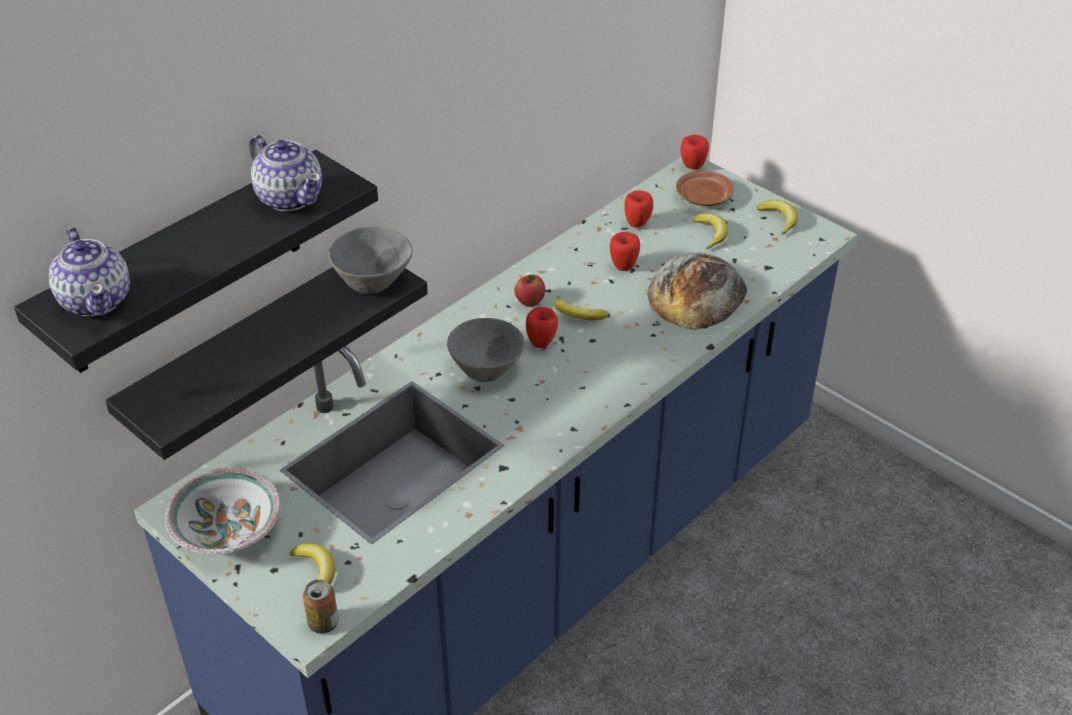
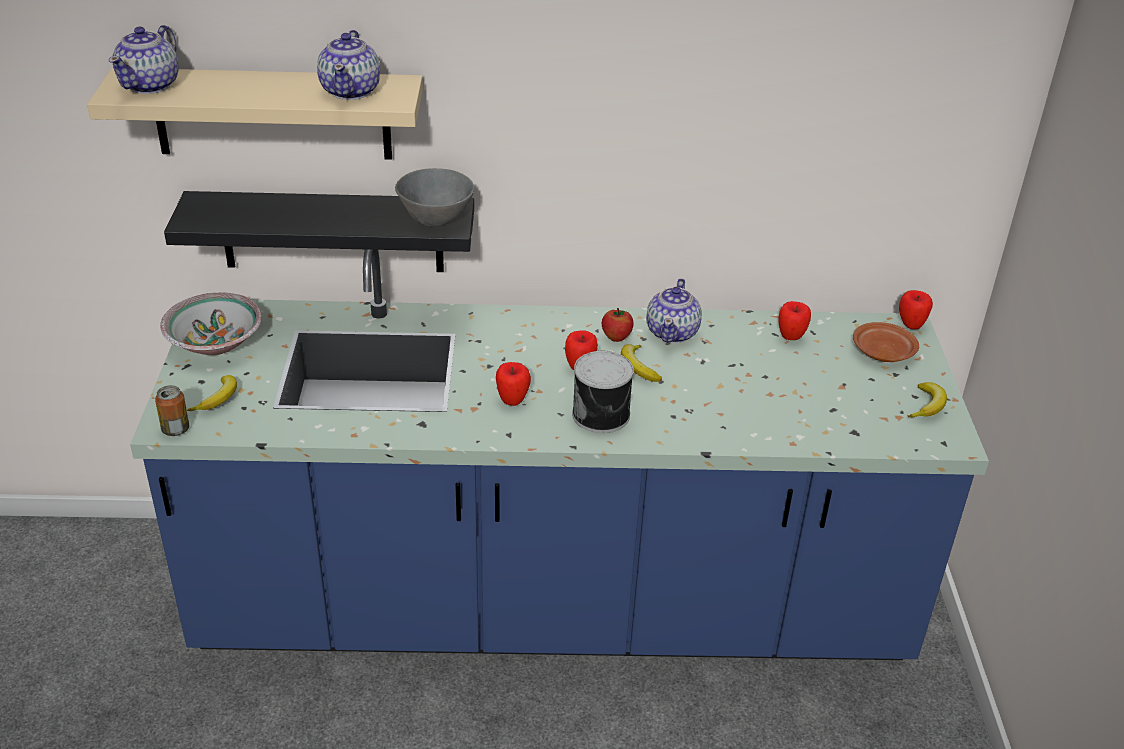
camera: 45 degrees right, 5 degrees down
black shelf [14,150,378,373] -> beige shelf [87,68,423,160]
grey bowl [447,318,525,382] -> none
apple [610,232,640,271] -> apple moved to [496,362,531,406]
bread [647,252,748,330] -> none
banana [692,213,728,249] -> none
none -> can [572,351,634,433]
none -> teapot [646,278,702,343]

